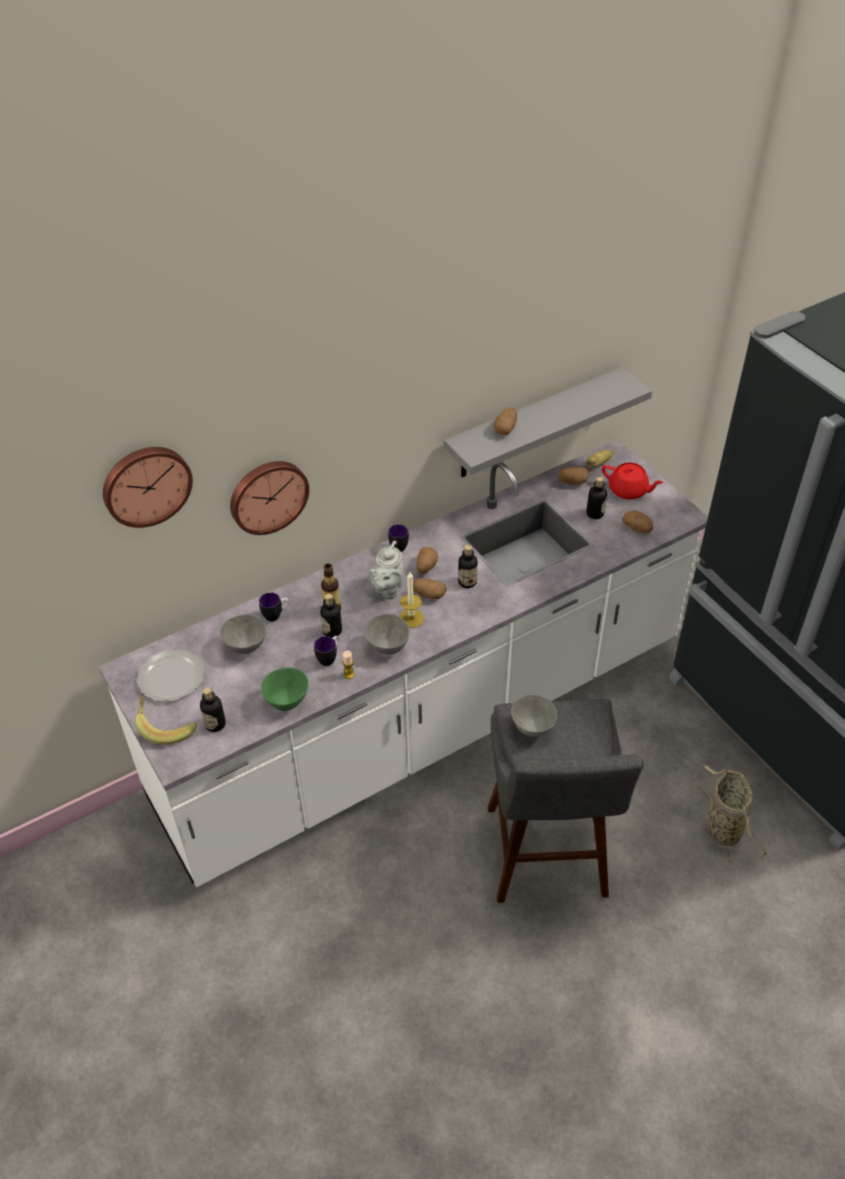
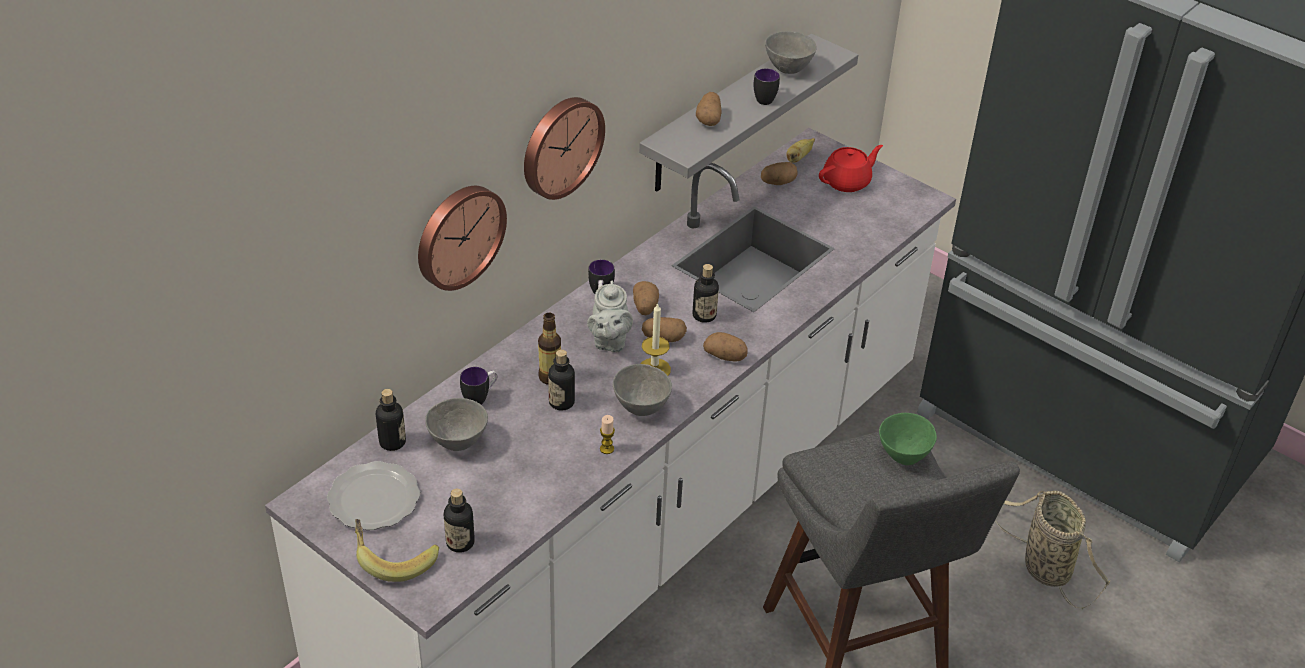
camera: 20 degrees left, 5 degrees down
wall clock [103,447,193,528] -> wall clock moved to [524,97,605,200]
green bowl [261,668,309,711] -> green bowl moved to [879,413,937,465]
mug [314,636,339,666] -> mug moved to [754,68,780,105]
grey bowl [511,695,557,737] -> grey bowl moved to [765,31,817,74]
bottle [586,477,607,519] -> bottle moved to [376,389,406,451]
red teapot [602,462,663,500] -> red teapot turned 45 degrees counterclockwise [819,145,883,192]
potato [622,510,653,534] -> potato moved to [703,332,748,362]

